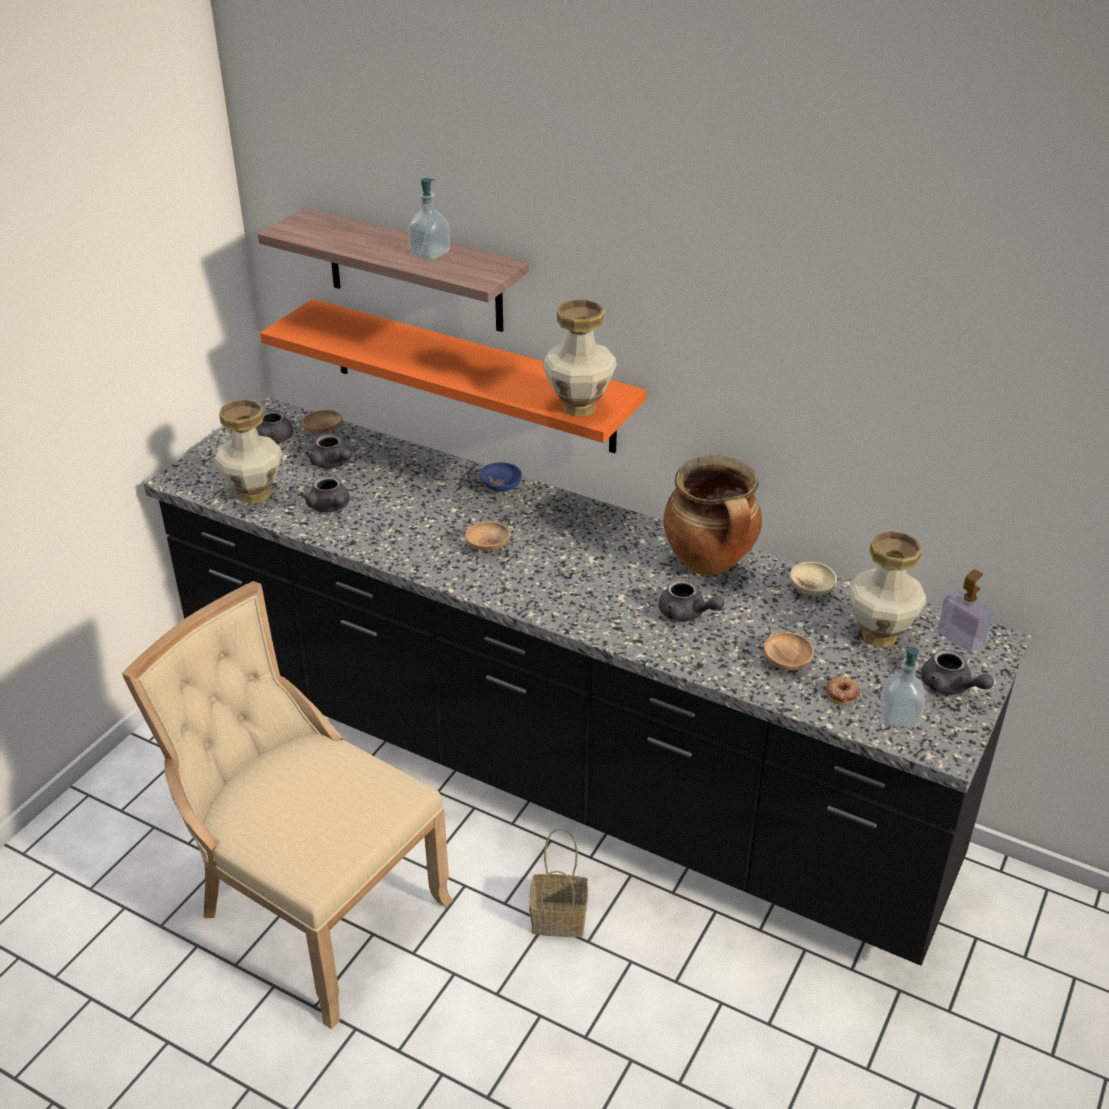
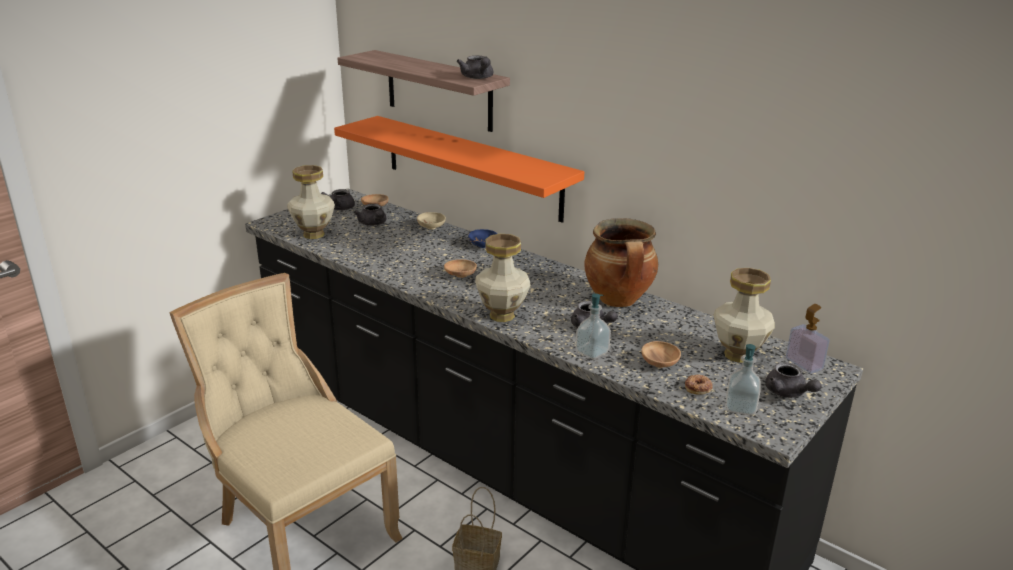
camera: 10 degrees right, 10 degrees down
grey teapot [300,476,350,512] -> grey teapot moved to [457,56,493,79]
soap dispenser [408,178,450,261] -> soap dispenser moved to [575,293,611,359]
vase [543,299,617,416] -> vase moved to [475,234,531,322]
beige bowl [790,562,837,596] -> beige bowl moved to [417,212,446,230]

